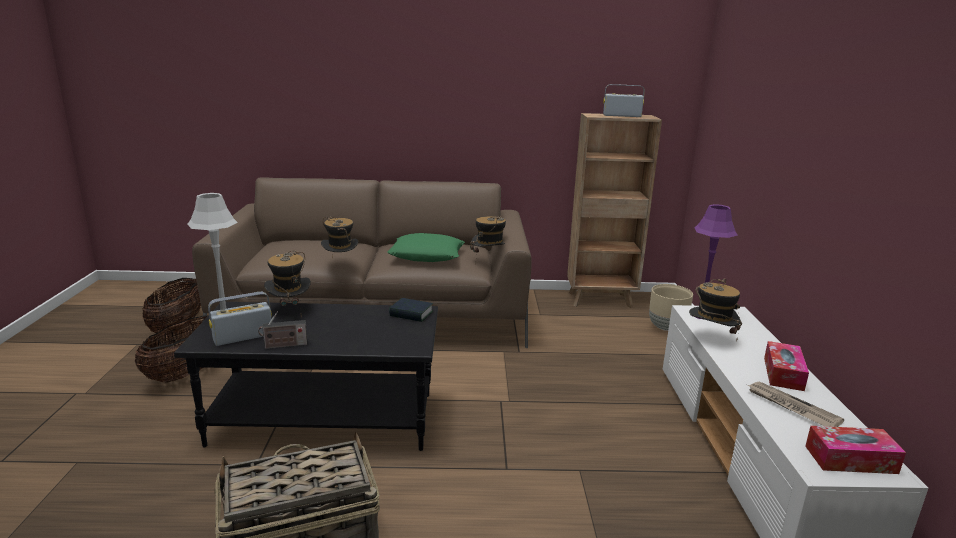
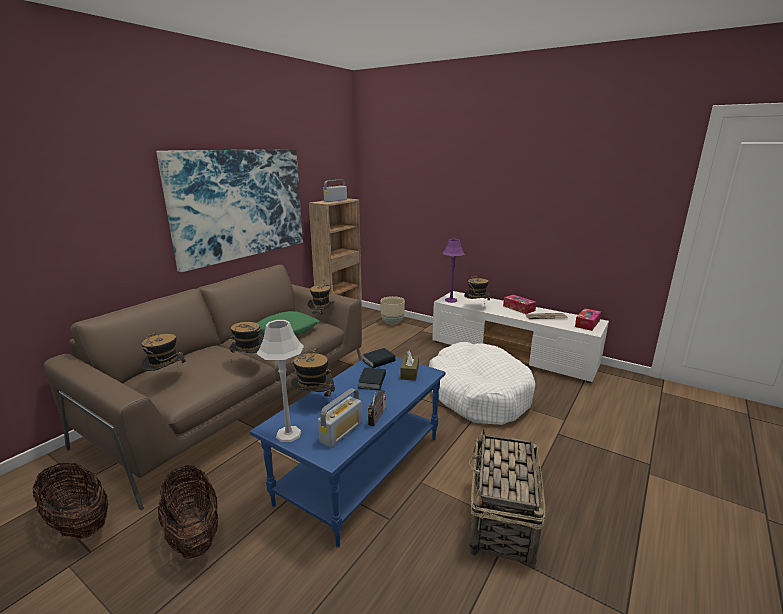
camera: 55 degrees left, 0 degrees up
black coffee table [174,302,438,451] -> blue coffee table [250,357,446,547]
radio [208,292,272,346] -> radio turned 150 degrees counterclockwise [318,388,362,447]
none -> hat [142,332,186,371]
none -> picture [156,149,303,272]
none -> book [358,368,386,391]
none -> brown tissue box [400,350,419,381]
none -> white dog bed [429,342,535,425]

